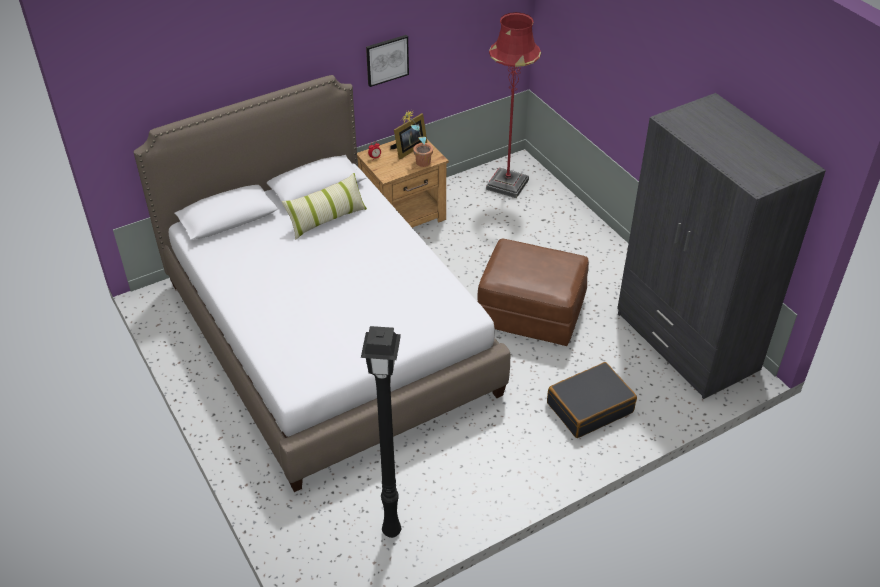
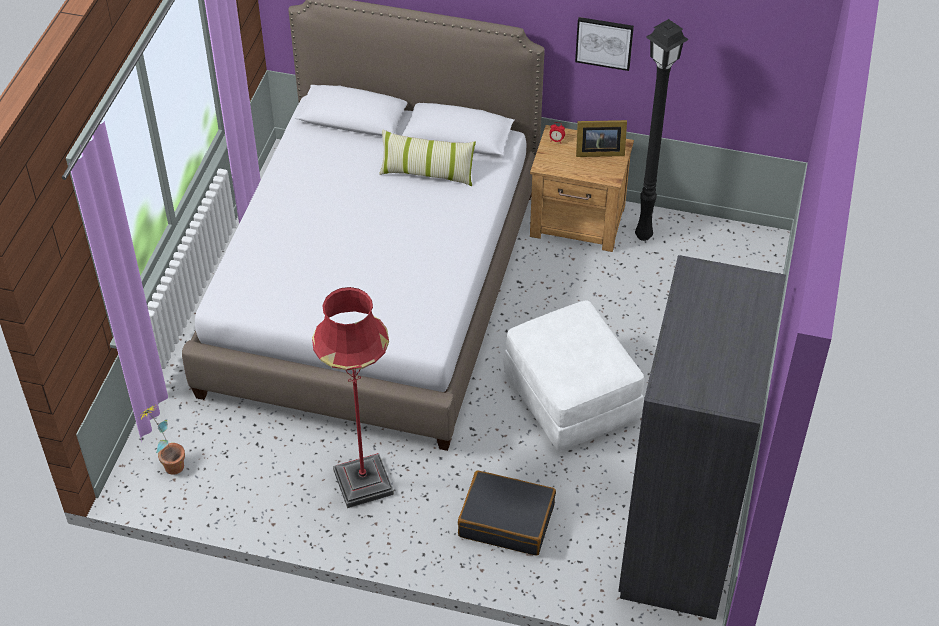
camera: 45 degrees right, 5 degrees up
black floor lamp [361,326,401,538] -> black floor lamp moved to [635,19,689,241]
potted plant [401,110,433,167] -> potted plant moved to [139,406,185,475]
brown ottoman [478,239,589,346] -> white ottoman [503,301,644,452]
red floor lamp [486,12,541,198] -> red floor lamp moved to [312,287,394,508]

